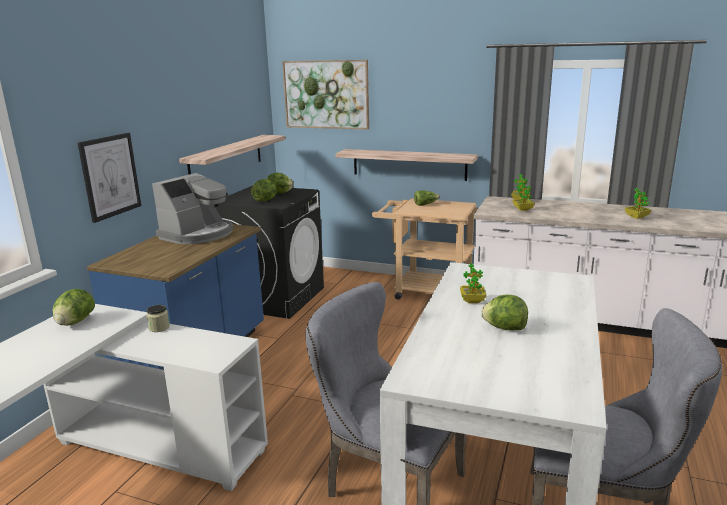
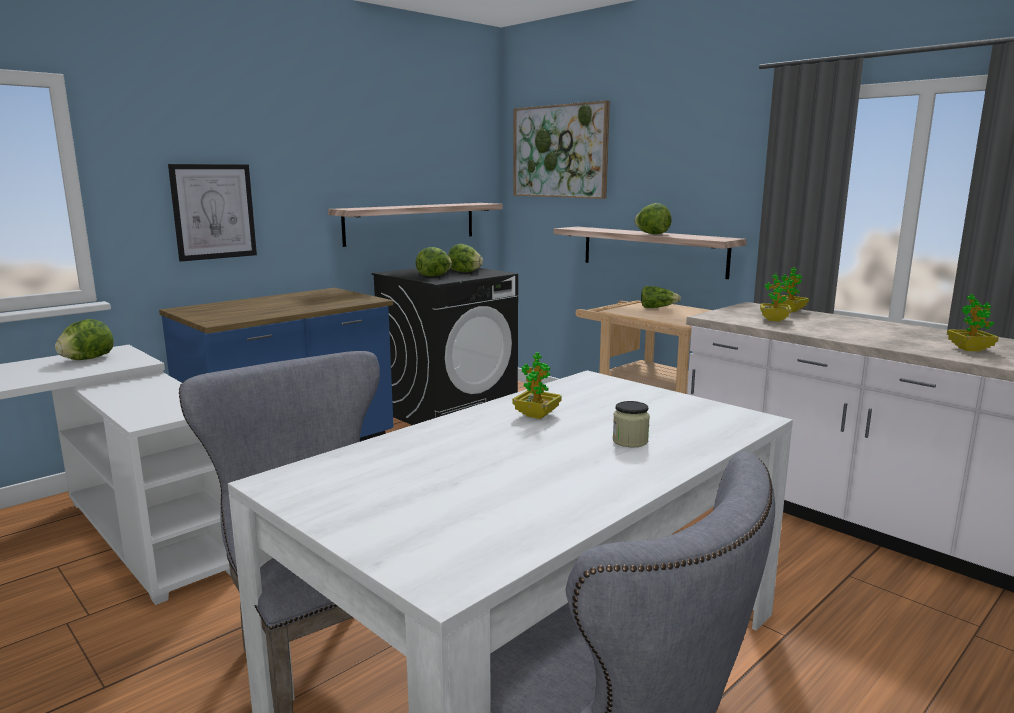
camera: 25 degrees right, 5 degrees down
jar [146,305,170,332] -> jar moved to [613,401,650,448]
coffee machine [152,173,233,244] -> none
lettuce [481,295,528,330] -> lettuce moved to [634,203,672,234]

